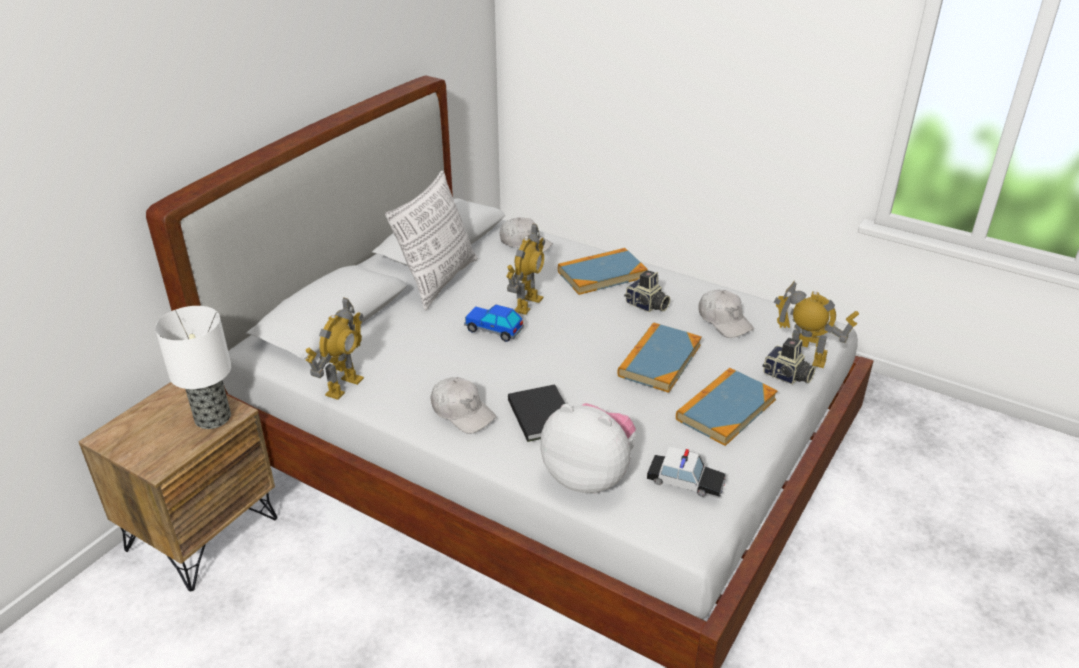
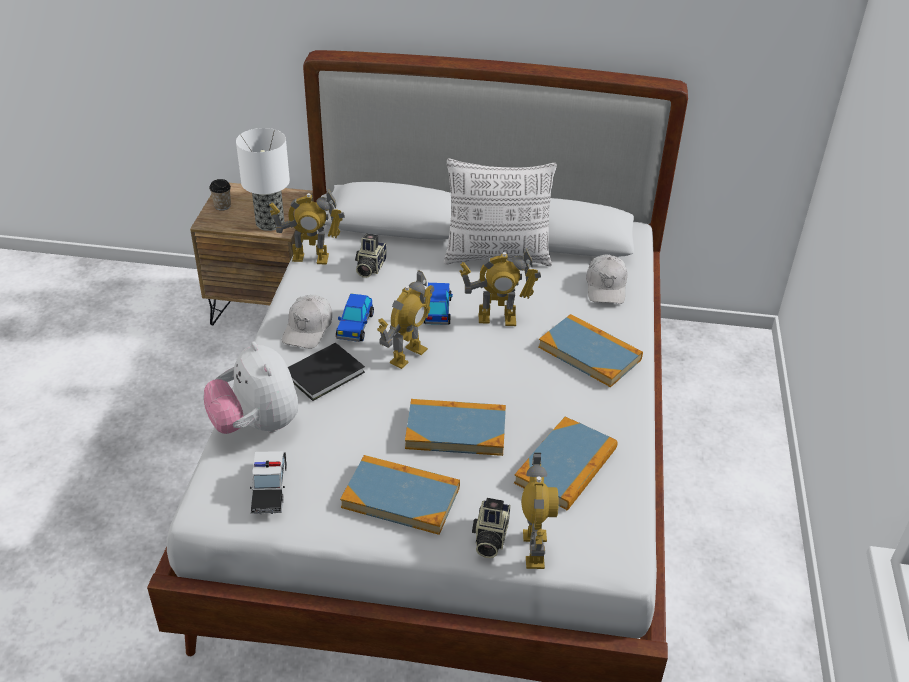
camera: 65 degrees right, 5 degrees up
plush toy [540,403,636,494] -> plush toy turned 150 degrees clockwise [204,341,298,434]
camera [624,270,670,312] -> camera moved to [355,233,387,278]
white cap [699,290,754,338] -> book [514,417,617,510]
none -> cup [209,179,231,211]
none -> toy car [336,293,374,342]
none -> toy robot [377,270,434,369]

